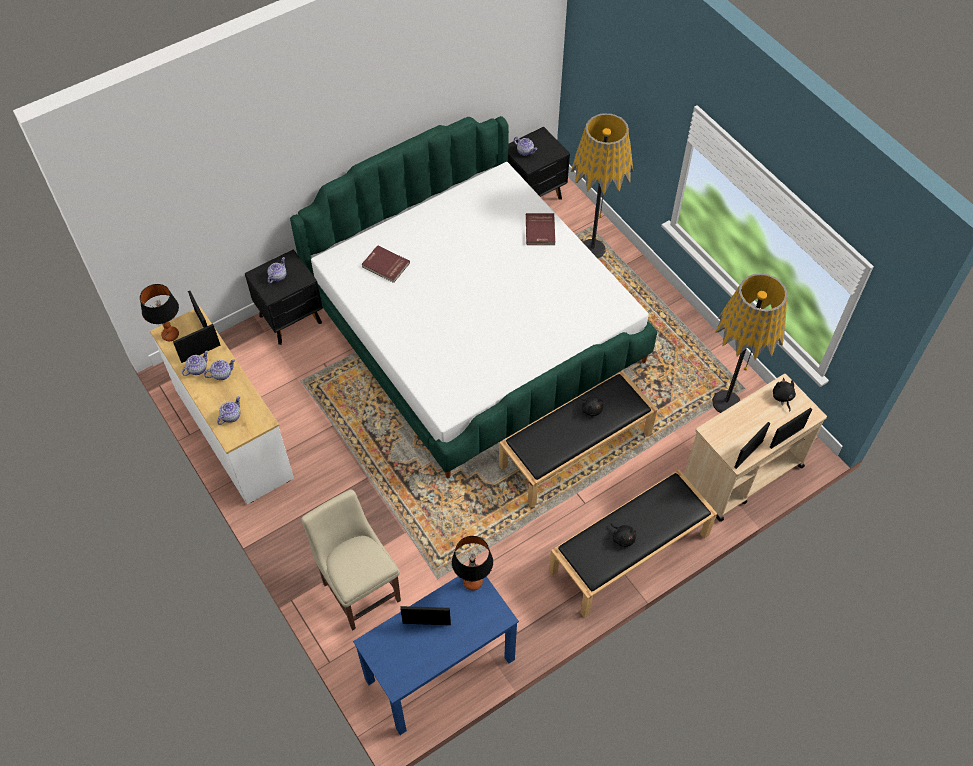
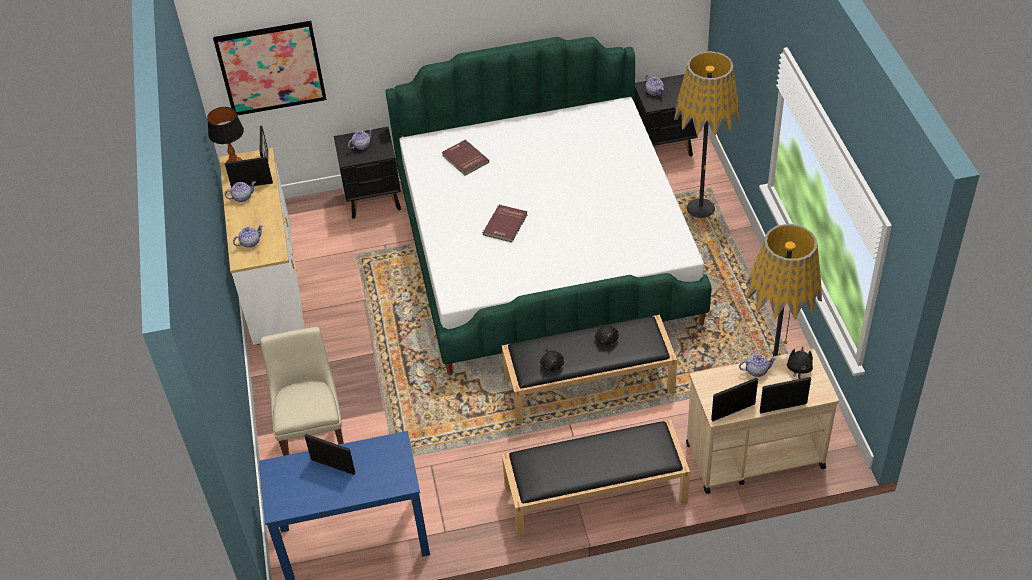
camera: 25 degrees right, 10 degrees down
teapot [204,359,235,380] -> teapot moved to [739,354,777,377]
table lamp [452,536,493,591] -> none
red book [526,213,555,245] -> red book moved to [483,205,527,242]
black plush toy [611,523,636,547] -> black plush toy moved to [540,349,564,371]
none -> picture [213,21,327,116]

